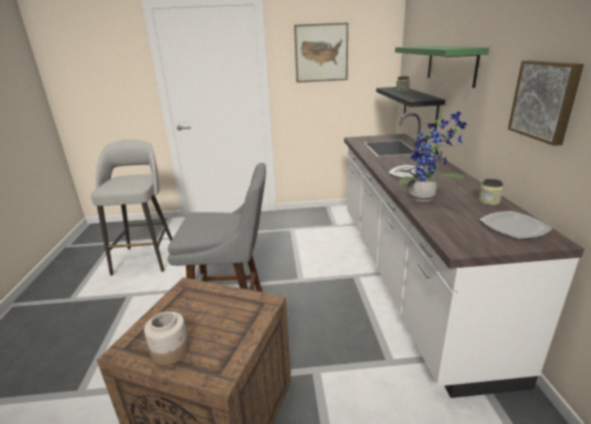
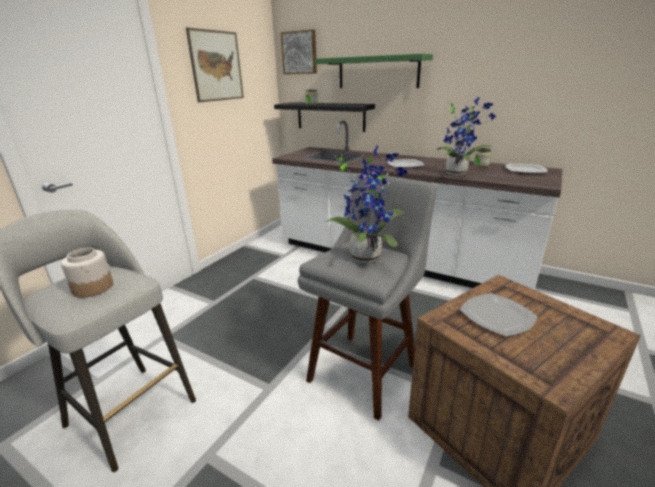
camera: 55 degrees left, 0 degrees up
jar [144,312,189,365] -> jar moved to [61,248,113,298]
picture [508,60,584,146] -> picture moved to [281,29,317,74]
none -> potted plant [325,146,408,263]
none -> plate [460,293,538,337]

